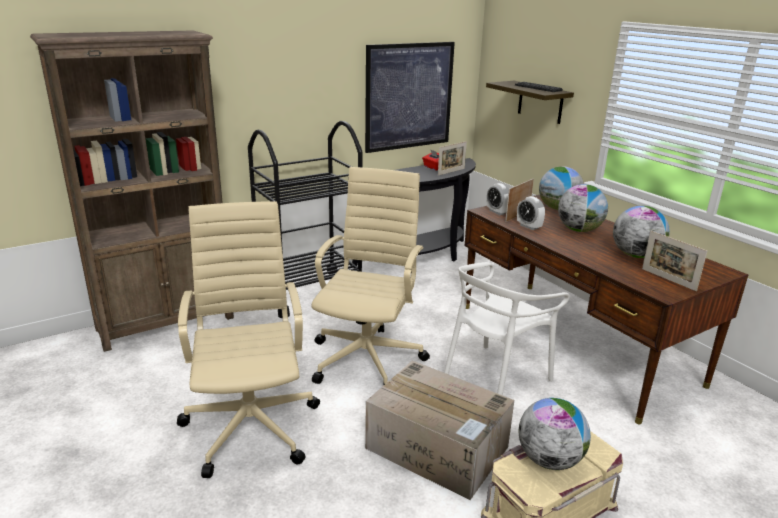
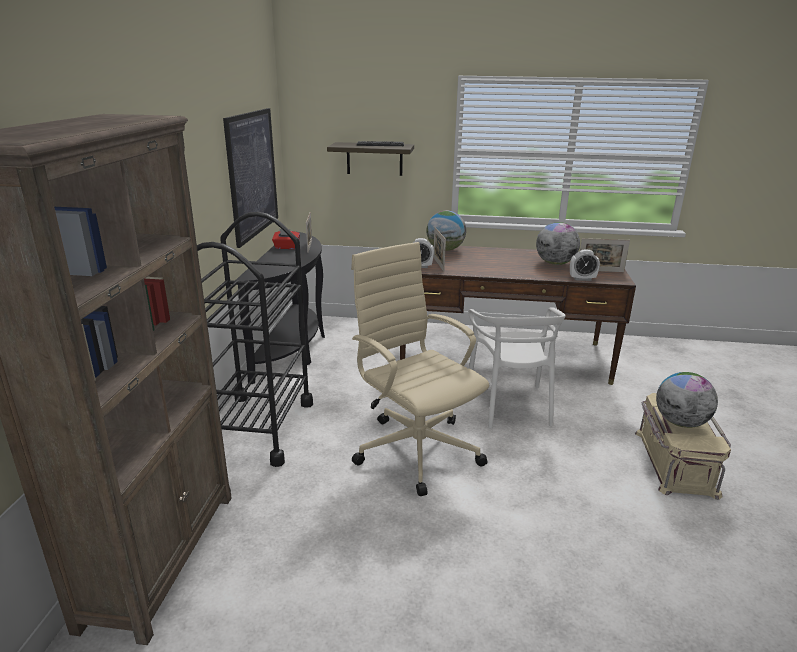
camera: 50 degrees left, 0 degrees up
beige office chair [177,201,320,478] -> none
cardboard box [365,361,514,500] -> none
alarm clock [517,196,545,230] -> alarm clock moved to [570,250,600,281]
globe [558,184,608,232] -> none

